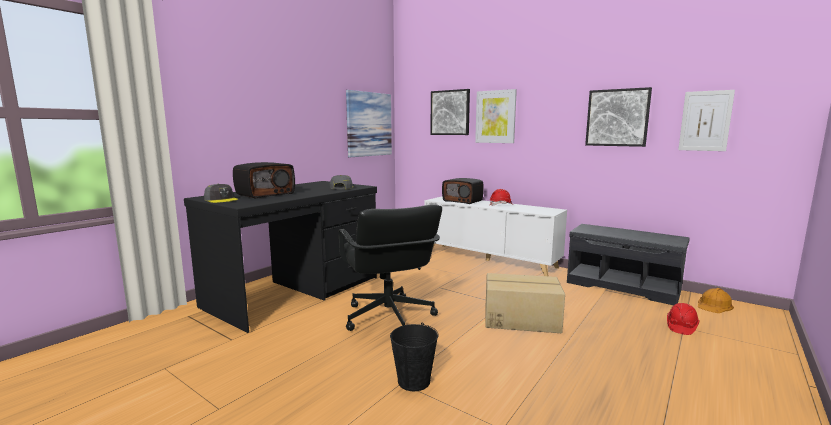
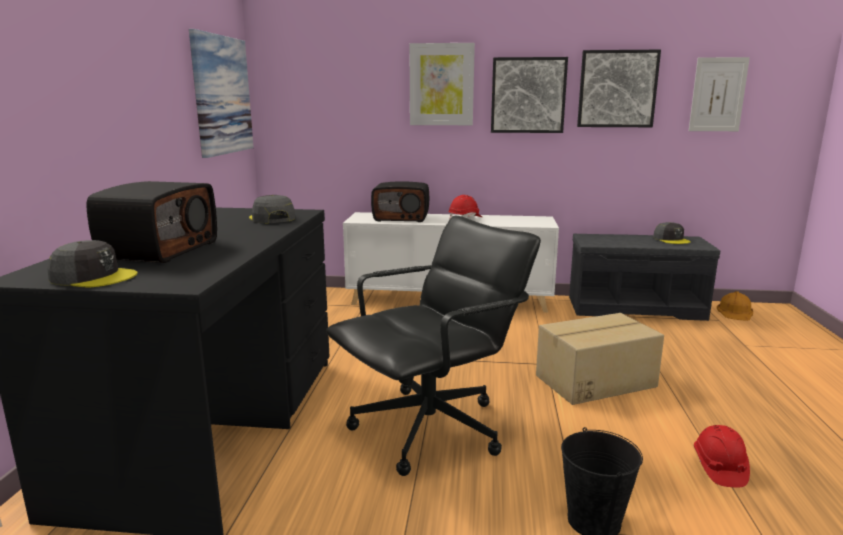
camera: 30 degrees left, 5 degrees up
black office chair [339,205,442,331] -> black office chair turned 75 degrees counterclockwise [326,216,541,476]
picture [430,89,470,135] -> picture moved to [491,57,568,133]
red hard hat [667,303,699,335] -> red hard hat moved to [694,425,750,488]
none -> grey cap [653,222,691,244]

